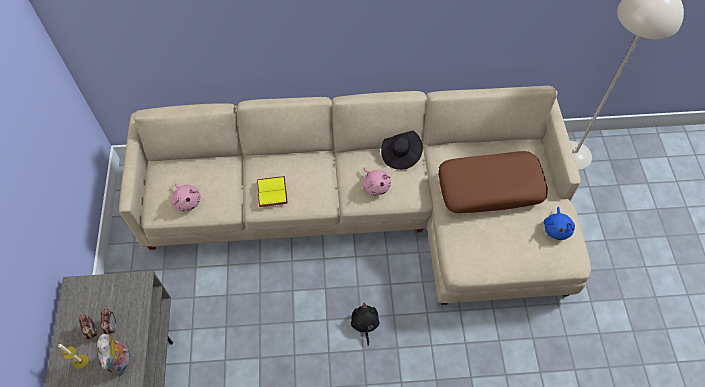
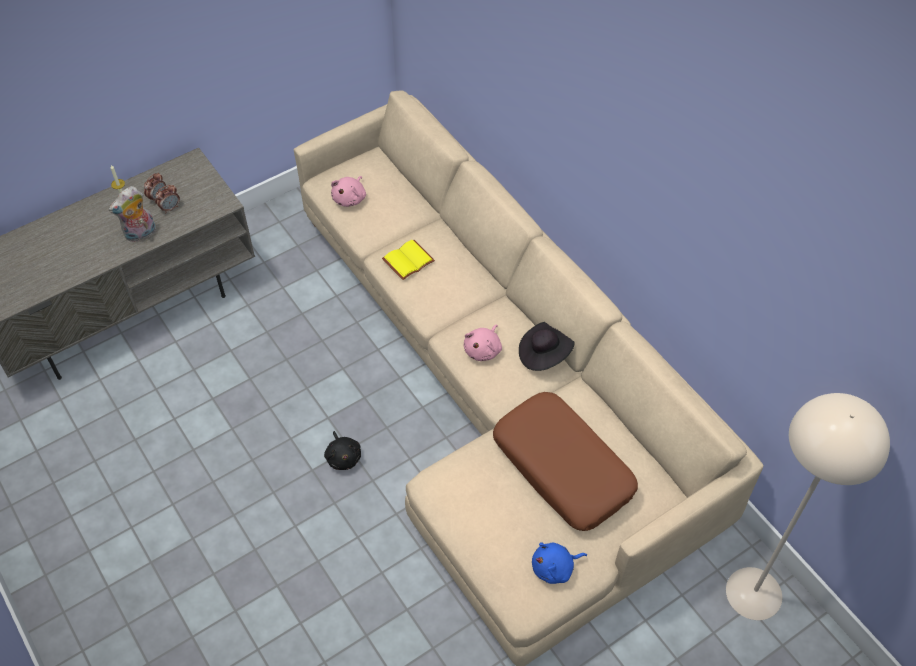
camera: 60 degrees right, 5 degrees down
black plush toy [351,302,380,346] -> black plush toy turned 105 degrees clockwise [324,431,361,470]

